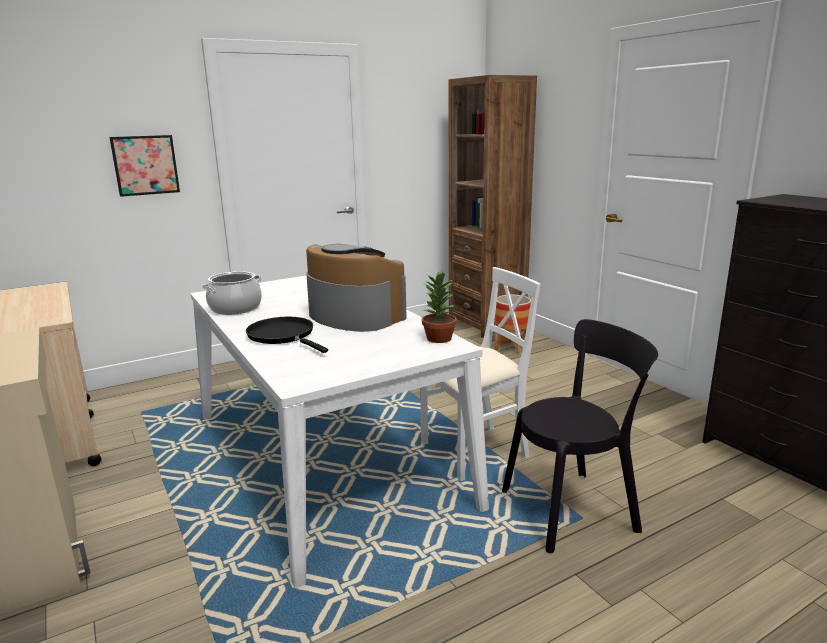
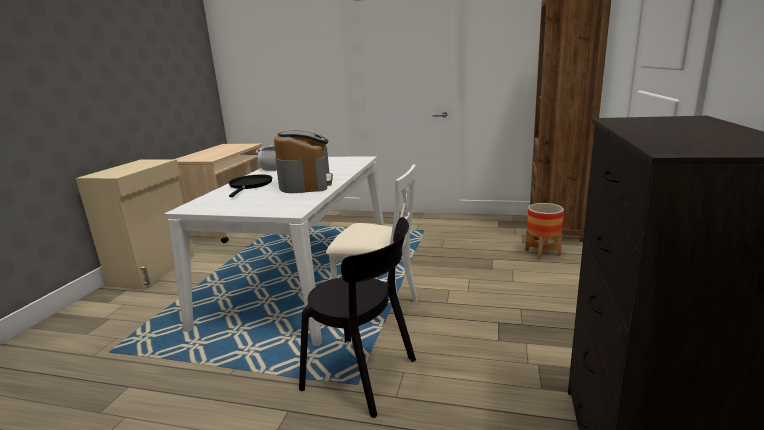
camera: 45 degrees right, 0 degrees up
picture [109,135,180,197] -> none
potted plant [422,270,457,343] -> none

